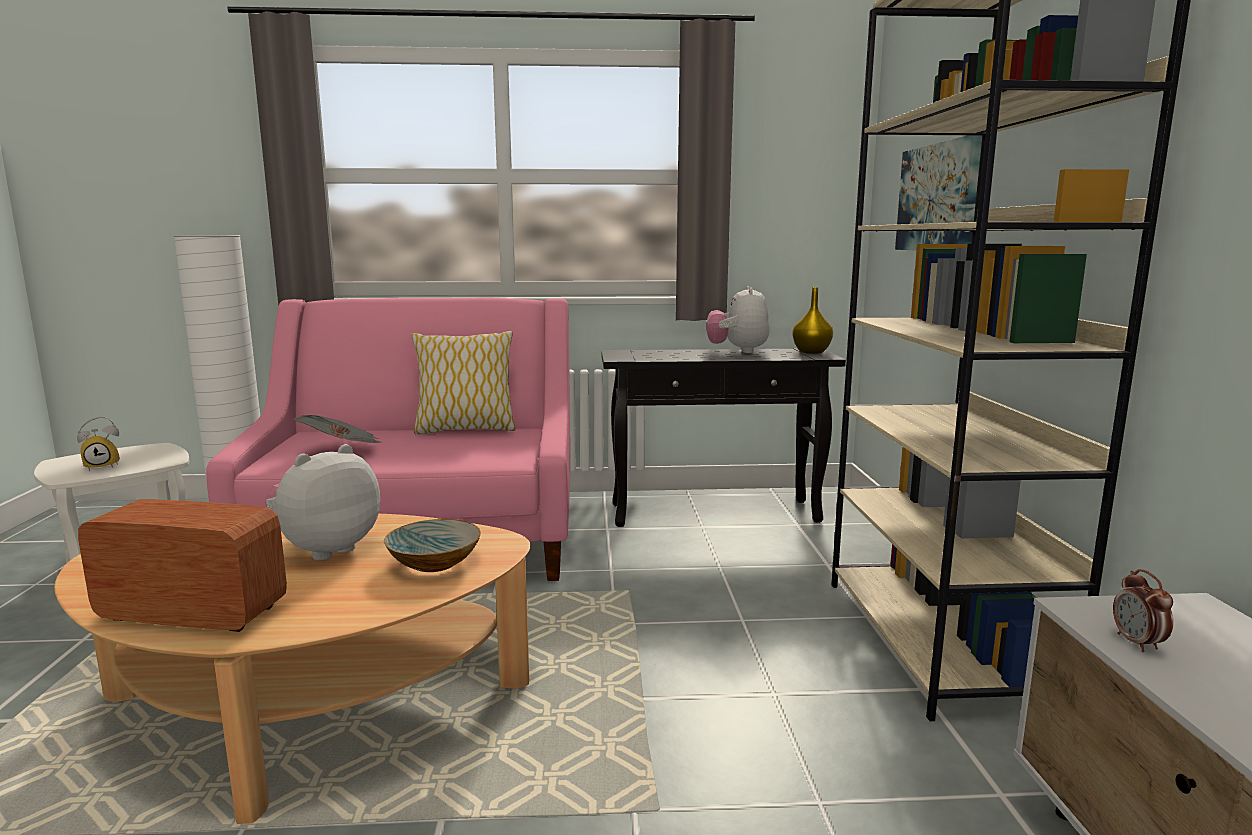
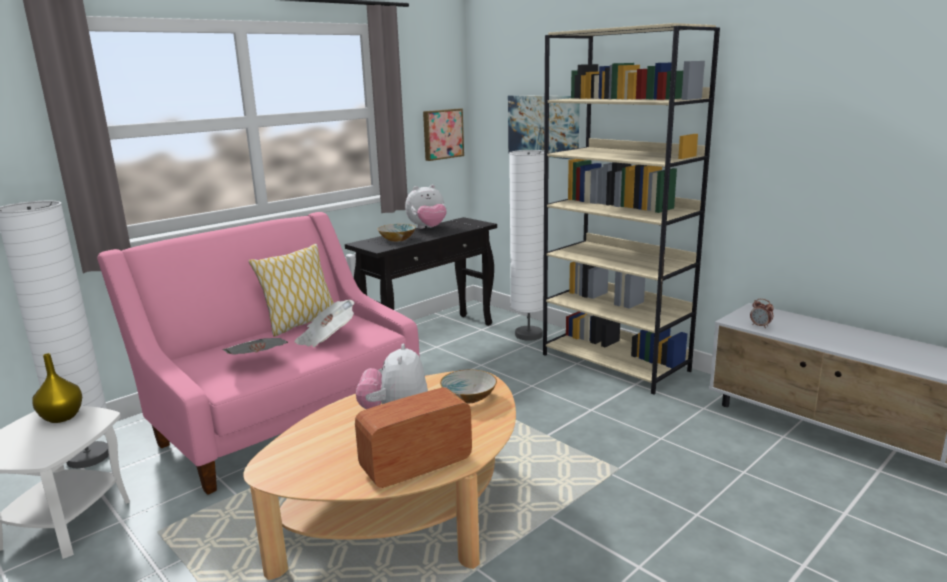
camera: 40 degrees left, 5 degrees up
alarm clock [77,416,120,471] -> none
plush toy [706,286,770,353] -> plush toy turned 75 degrees counterclockwise [405,185,447,229]
yellow vase [792,287,833,354] -> yellow vase moved to [32,353,82,423]
none -> newspaper [295,300,355,347]
none -> bowl [378,224,416,242]
none -> picture [423,109,464,161]
none -> white floor lamp [509,150,544,341]

